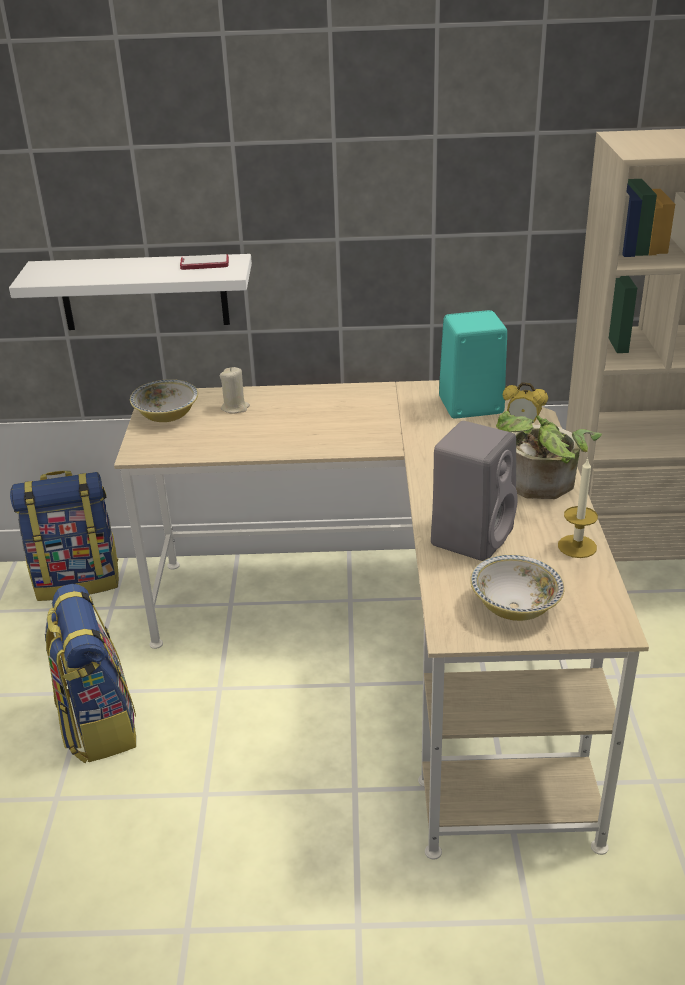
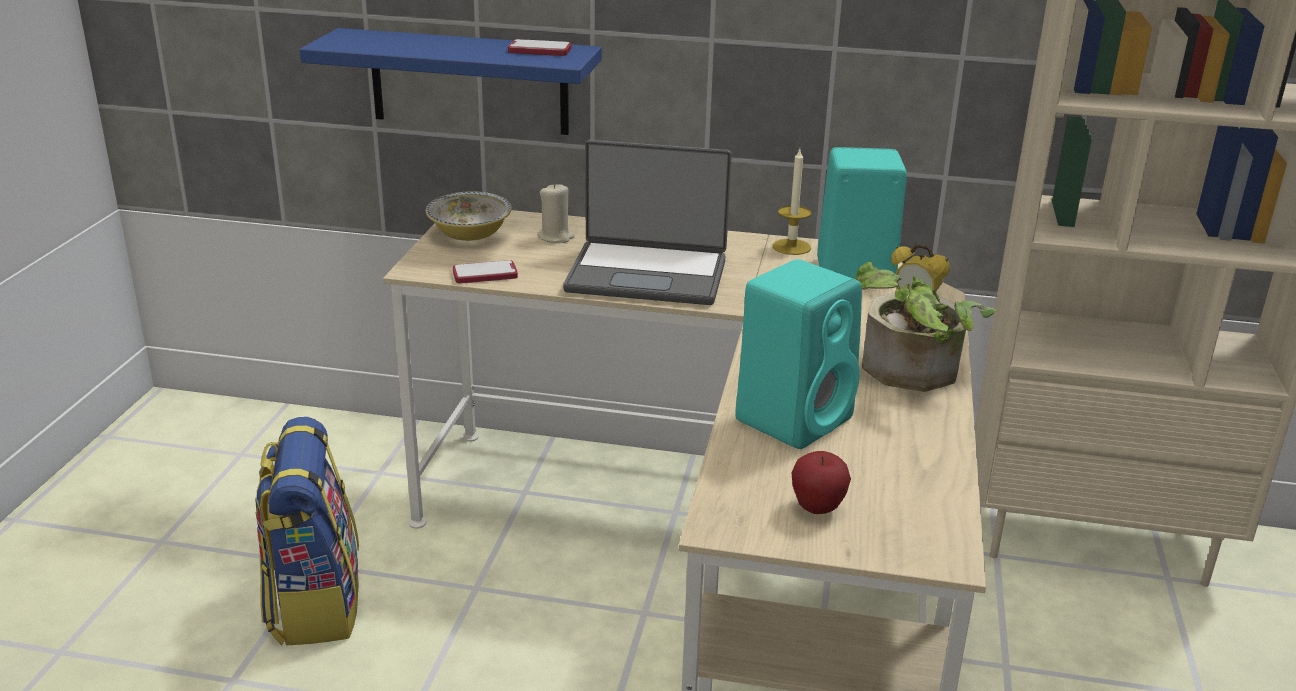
camera: 10 degrees right, 5 degrees down
white shelf [9,254,252,330] -> blue shelf [300,28,602,135]
backpack [10,470,119,601] -> none
grey speaker [431,421,518,561] -> turquoise speaker [735,259,862,449]
bowl [470,555,565,621] -> apple [791,451,851,514]
candle [558,458,598,558] -> candle moved to [773,149,811,255]
none -> phone [453,260,518,284]
none -> laptop [563,140,732,305]

